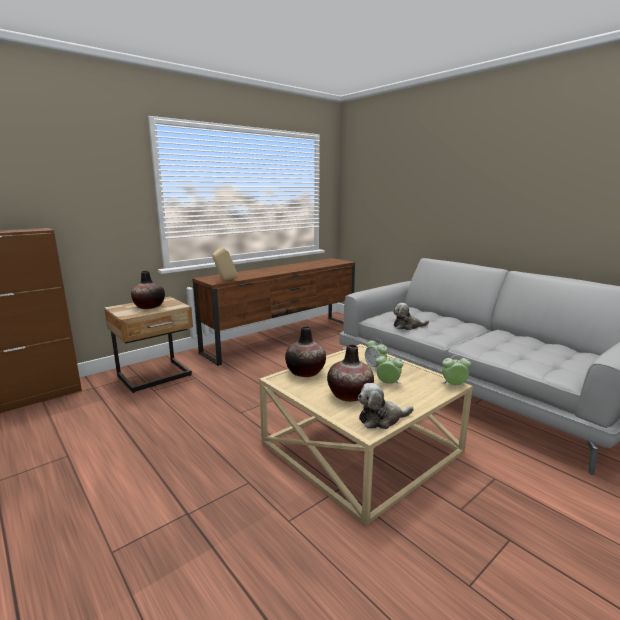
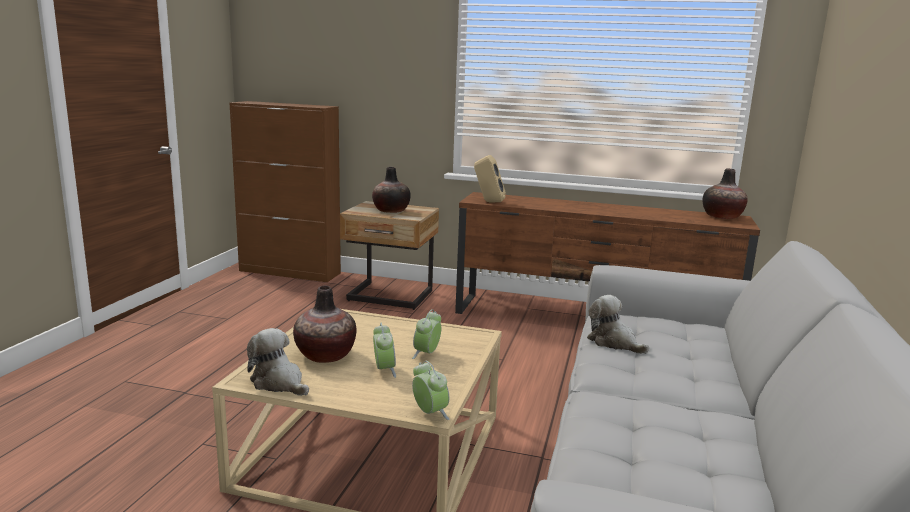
camera: 55 degrees right, 0 degrees up
vase [285,326,326,377] -> vase moved to [702,169,748,219]

